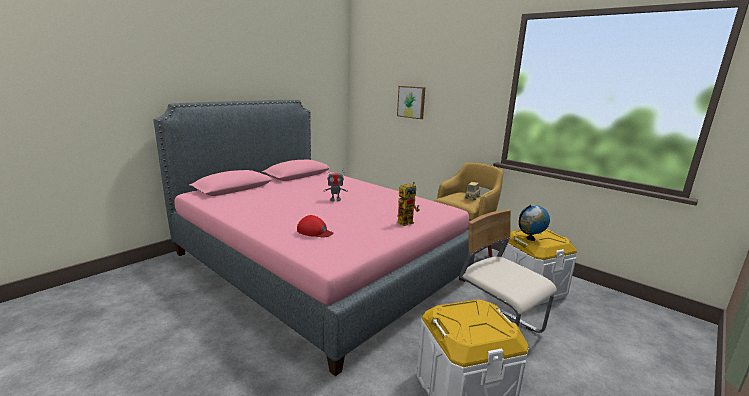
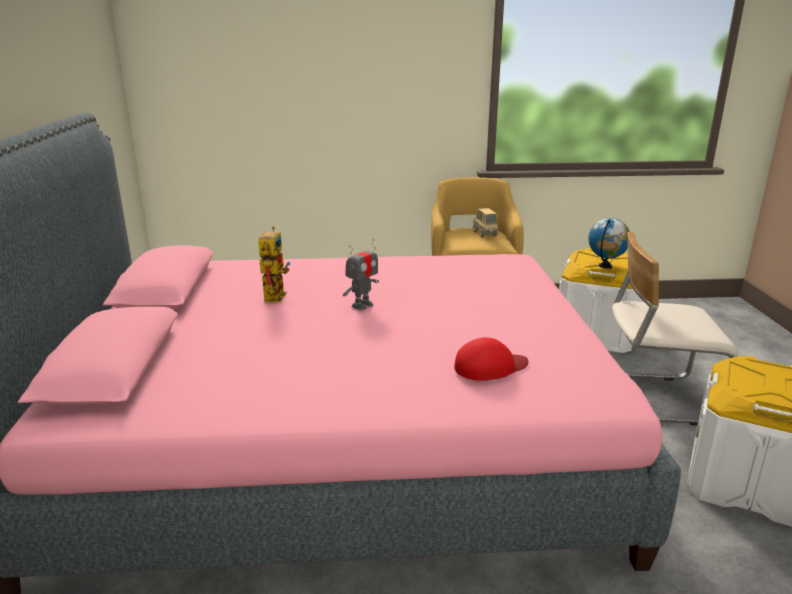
camera: 45 degrees left, 5 degrees up
picture [397,86,425,119] -> none
toy robot [397,182,420,226] -> toy robot moved to [258,226,290,302]

